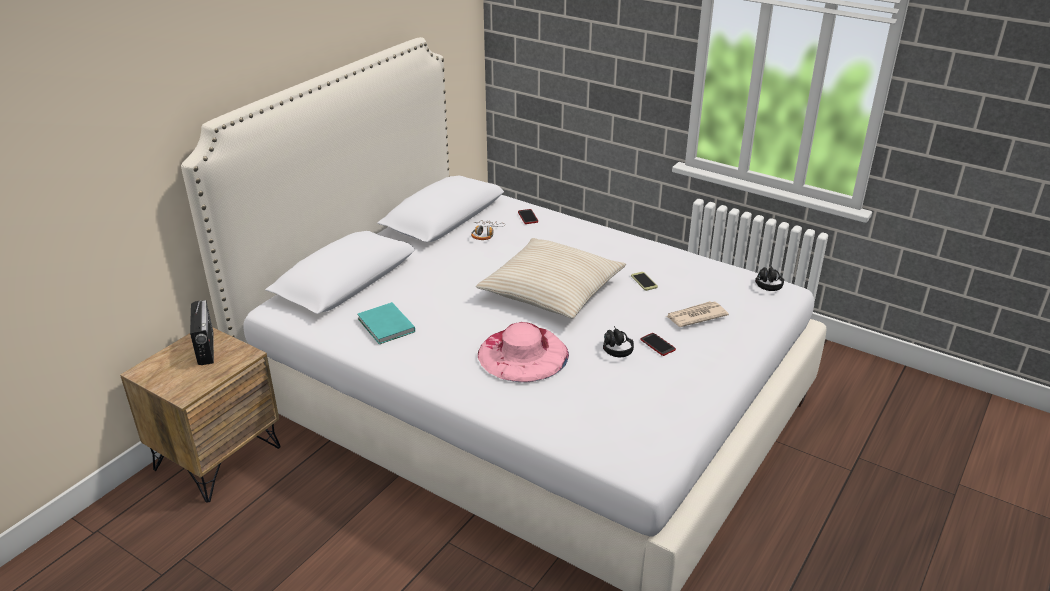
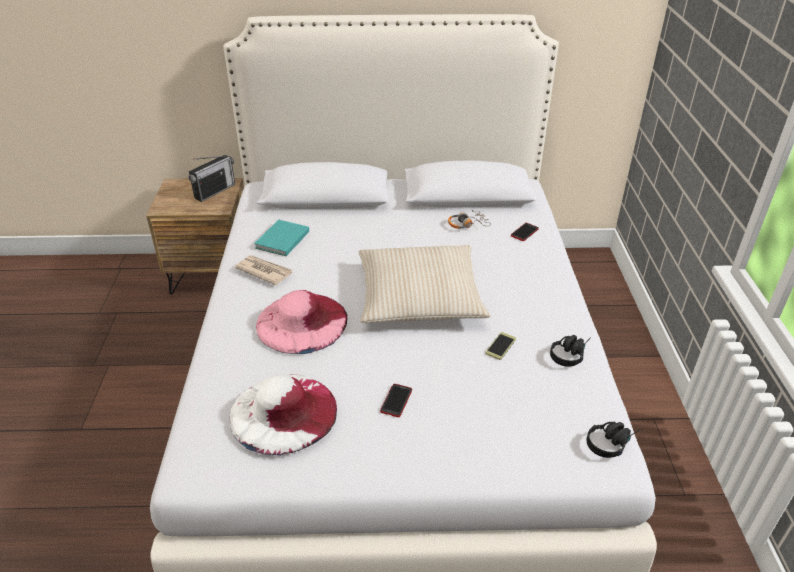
camera: 55 degrees right, 5 degrees up
black headphones [603,326,634,357] -> black headphones moved to [550,335,591,367]
newspaper [665,301,729,327] -> newspaper moved to [235,255,293,285]
none -> white hat [230,374,337,456]

